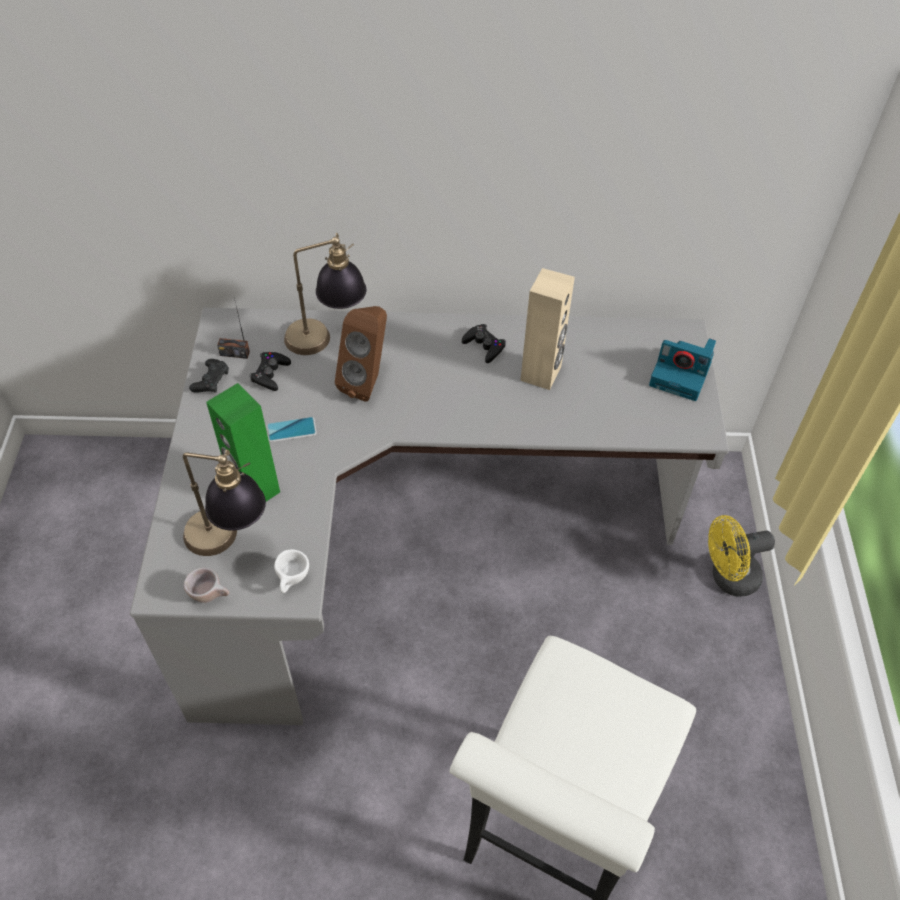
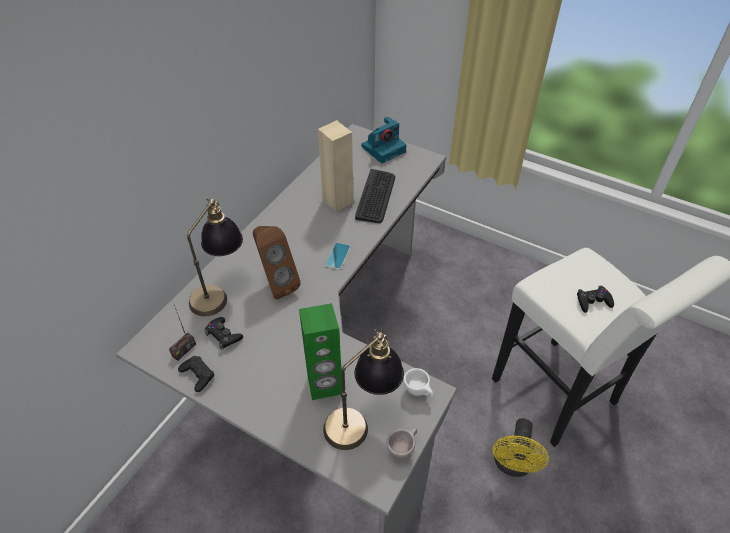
camera: 60 degrees left, 5 degrees down
phone [266,417,317,442] -> phone moved to [325,242,351,270]
black game controller [462,324,506,363] -> black game controller moved to [577,286,614,313]
yellow fan [708,515,775,597] -> yellow fan moved to [493,418,549,477]
none -> keyboard [355,169,395,223]

